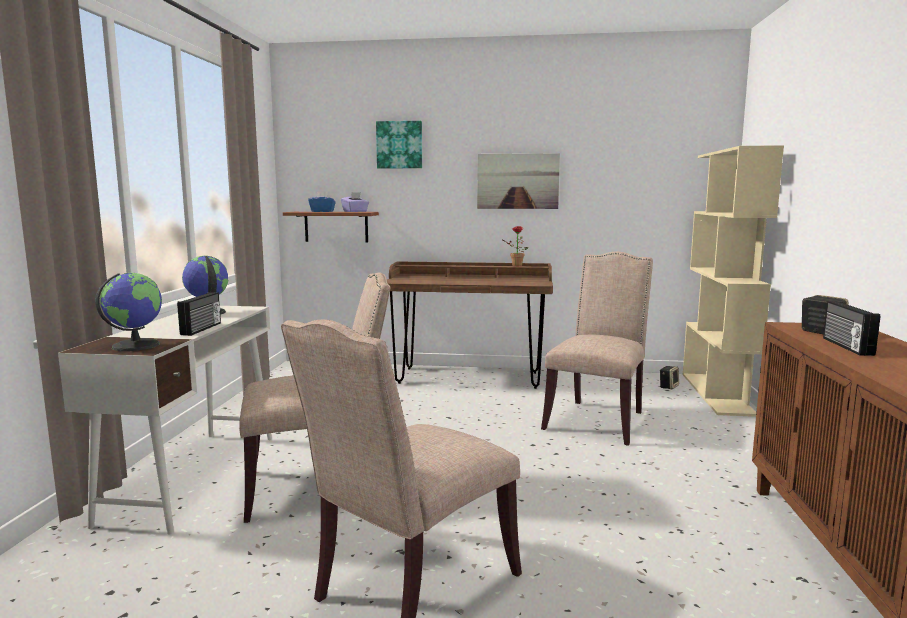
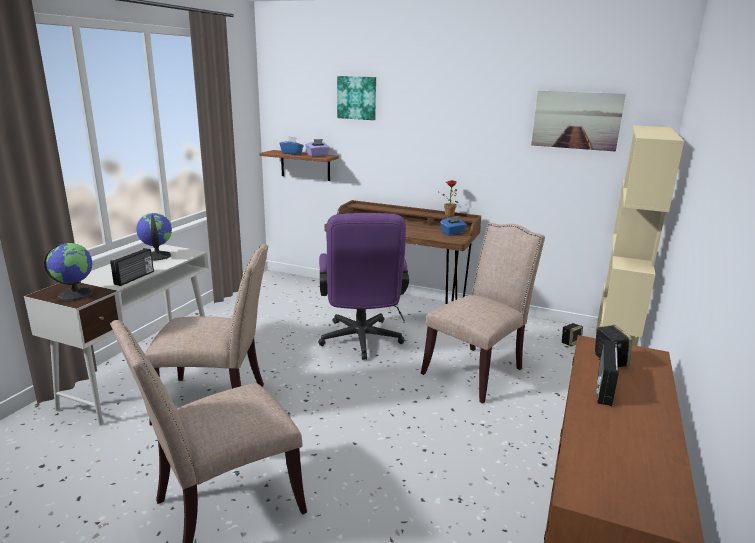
camera: 15 degrees right, 10 degrees up
picture [477,153,560,209] -> picture moved to [531,90,626,152]
none -> purple office chair [318,213,409,360]
none -> blue tissue box [440,216,467,236]

